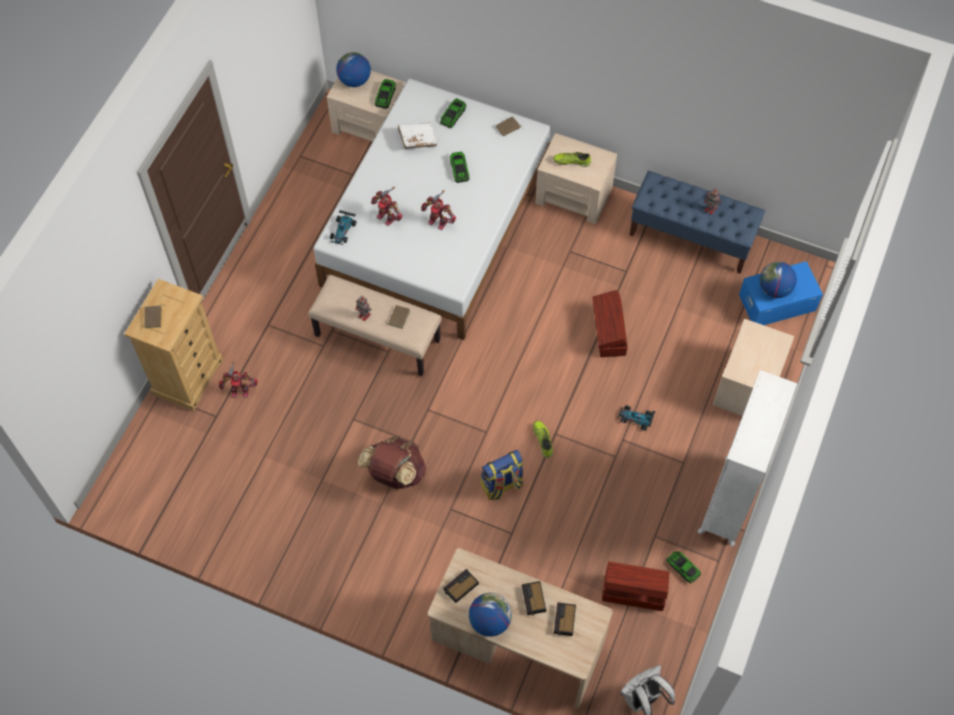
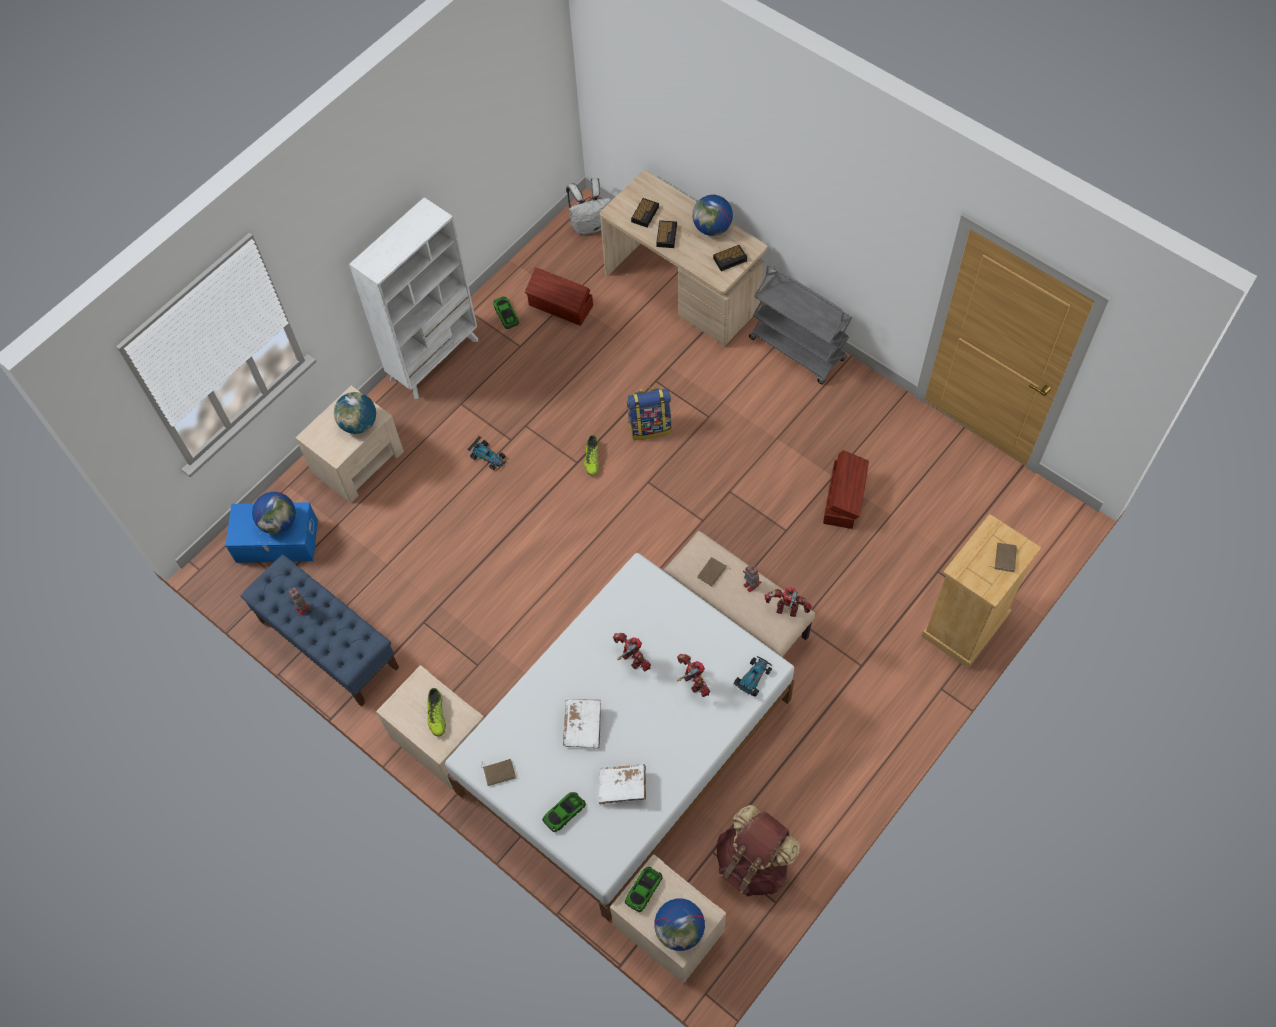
camera: 160 degrees left, 0 degrees up
toy robot [219,361,258,398] -> toy robot moved to [765,587,812,617]
brown backpack [358,435,427,489] -> brown backpack moved to [716,805,800,897]
toy car [450,152,469,183] -> white book [563,699,601,749]
shoe [553,152,591,167] -> shoe turned 60 degrees clockwise [428,688,446,736]
brown storage box [592,290,628,357] -> brown storage box moved to [823,450,869,529]
none -> globe [334,392,376,434]
none -> grey cart [749,264,852,384]

